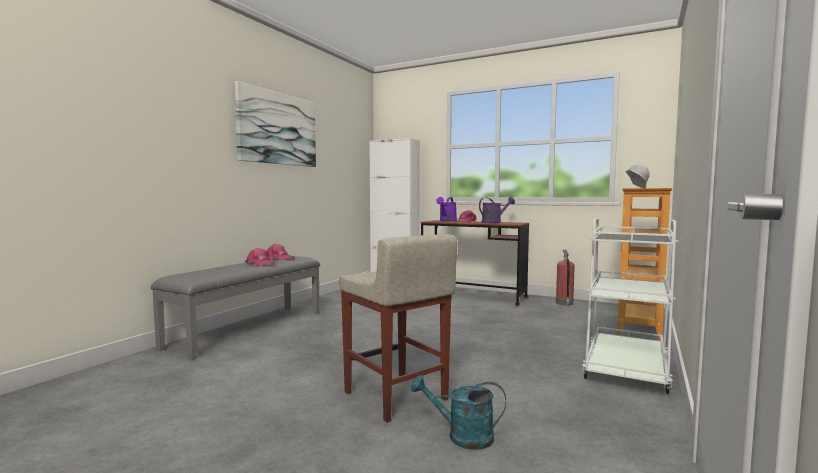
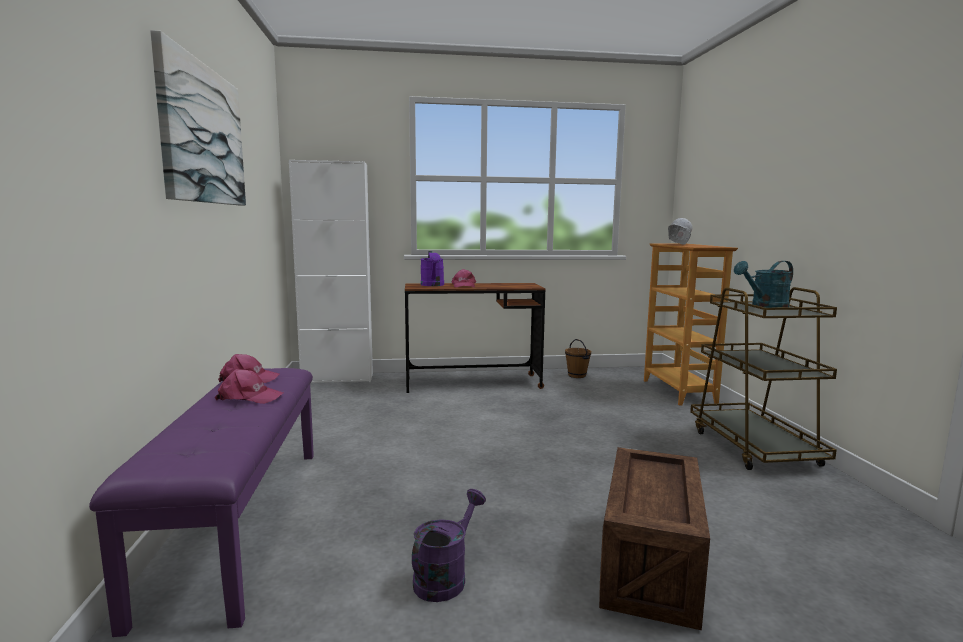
camera: 35 degrees left, 5 degrees up
grey bench [151,256,320,360] -> purple bench [89,368,314,637]
beige stool [339,234,458,423] -> crate [599,447,710,630]
turquoise watering can [411,375,506,450] -> turquoise watering can moved to [734,261,793,308]
purple watering can [479,197,515,223] -> purple watering can moved to [412,489,486,602]
fire extinguisher [556,250,575,306] -> brown bucket [565,339,591,378]
white cart [582,218,679,394] -> brown cart [690,287,837,470]

